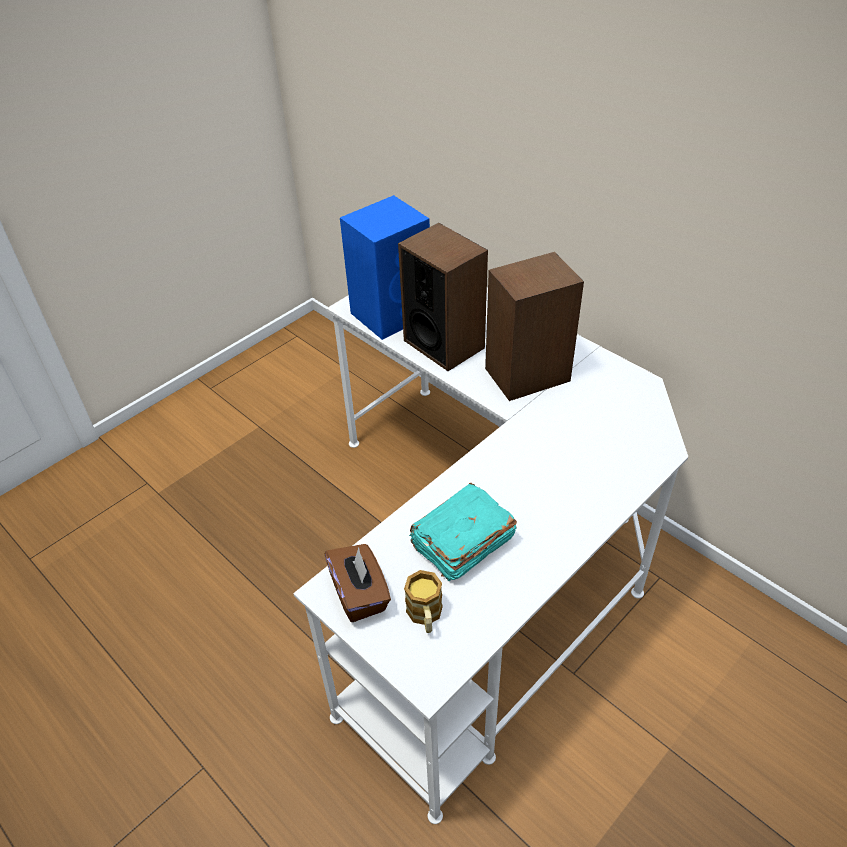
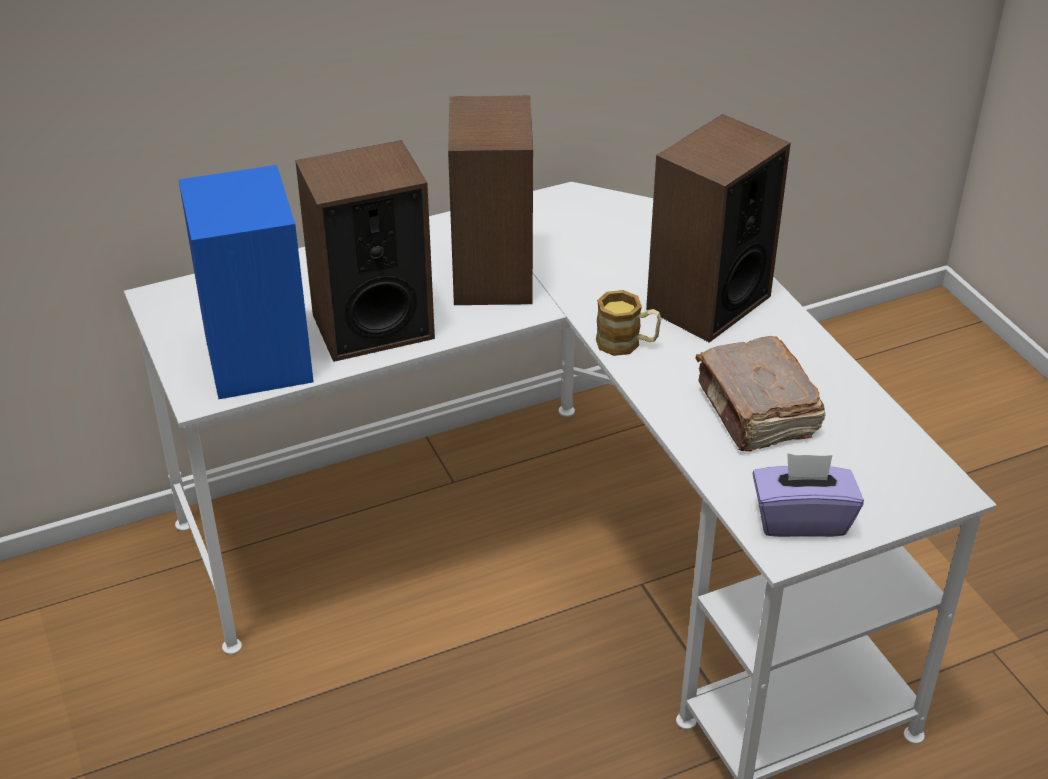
camera: 70 degrees left, 5 degrees down
brown tissue box [325,544,391,622] -> purple tissue box [752,453,864,537]
mug [404,570,443,633] -> mug moved to [596,290,661,356]
turquoise book [409,483,517,581] -> brown book [696,336,826,451]
none -> speaker [646,114,791,343]

